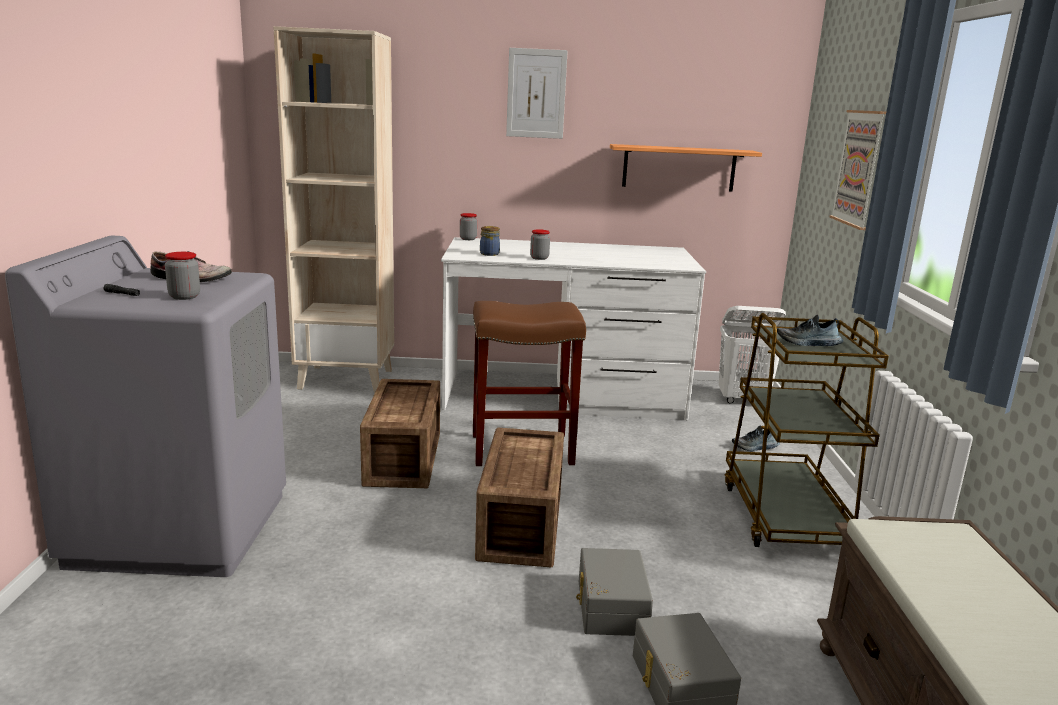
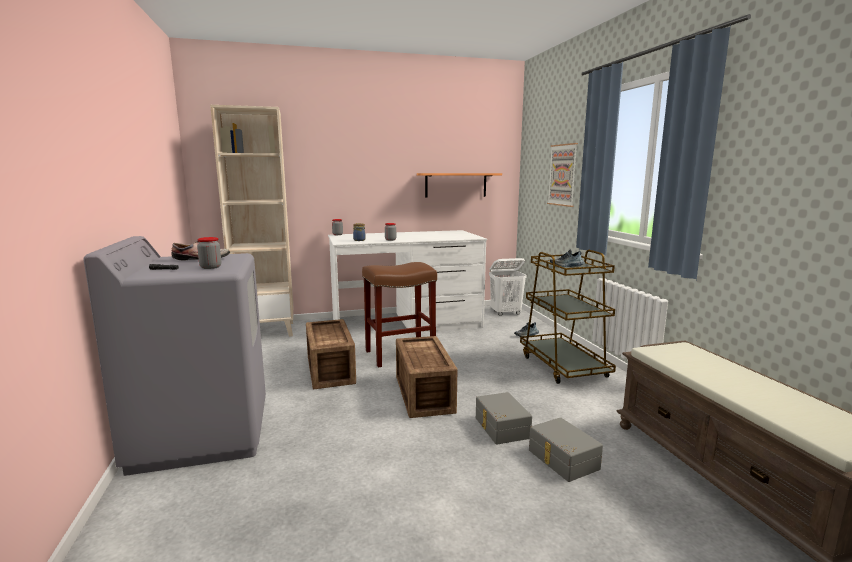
camera: 15 degrees left, 5 degrees down
picture [506,48,568,139] -> none

